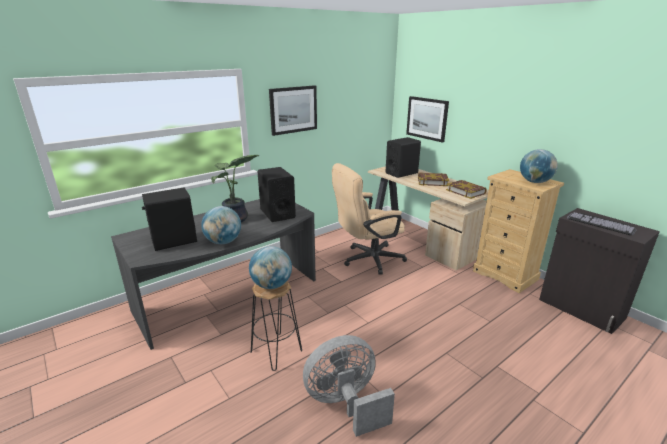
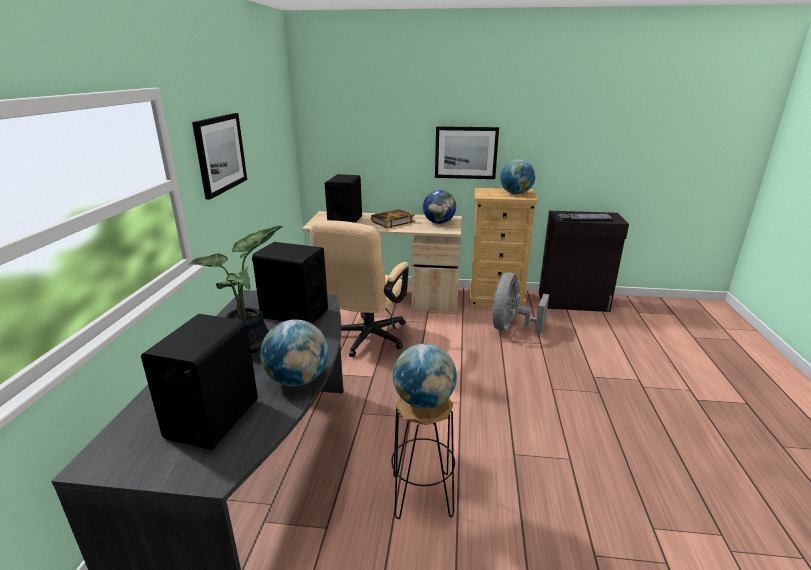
camera: 45 degrees left, 0 degrees up
grey fan [303,335,395,437] -> grey fan moved to [491,272,549,334]
picture [406,96,449,143] -> picture moved to [435,126,499,179]
book [446,180,487,199] -> globe [423,190,456,224]

